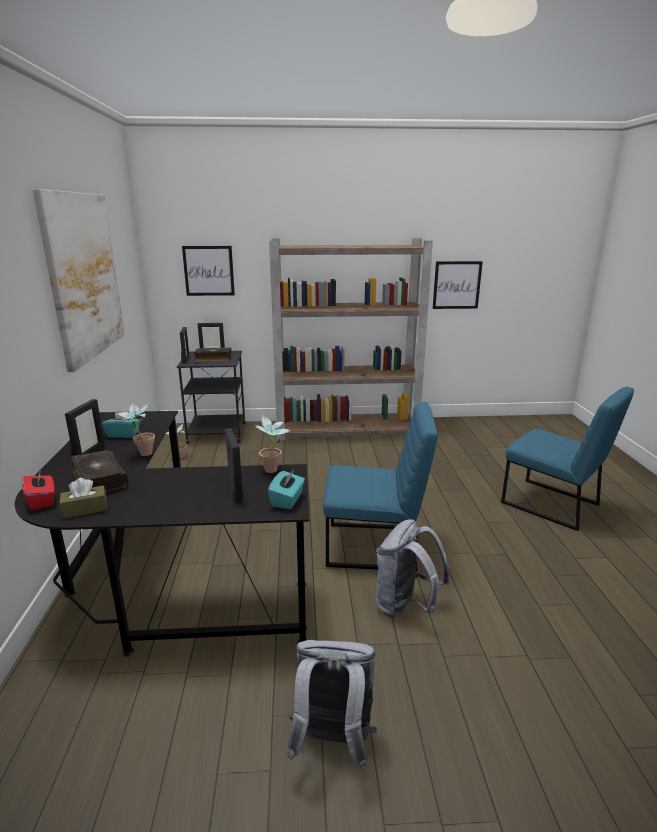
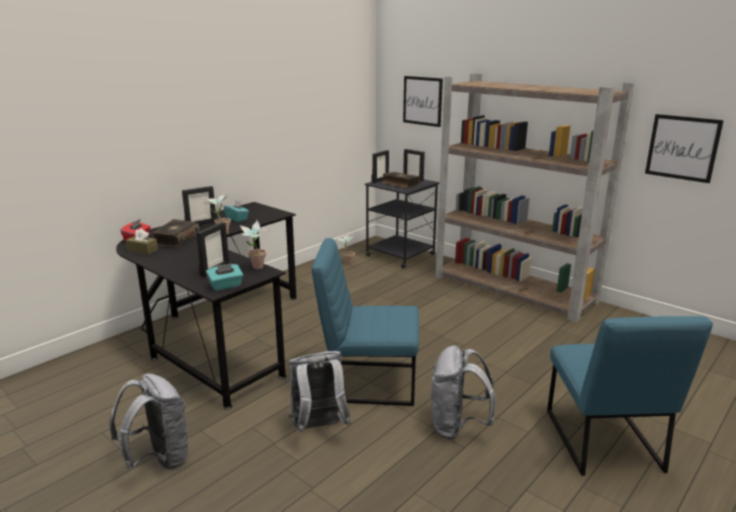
camera: 45 degrees right, 0 degrees up
picture [33,189,125,372] -> none
blue chair [323,402,438,571] -> blue chair turned 135 degrees clockwise [312,238,419,406]
none -> grey backpack [431,345,496,439]

